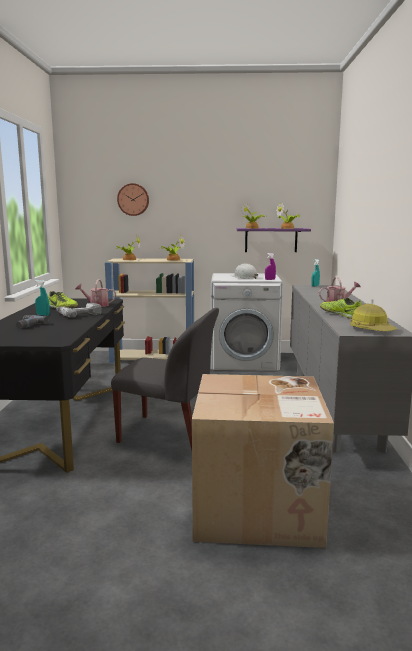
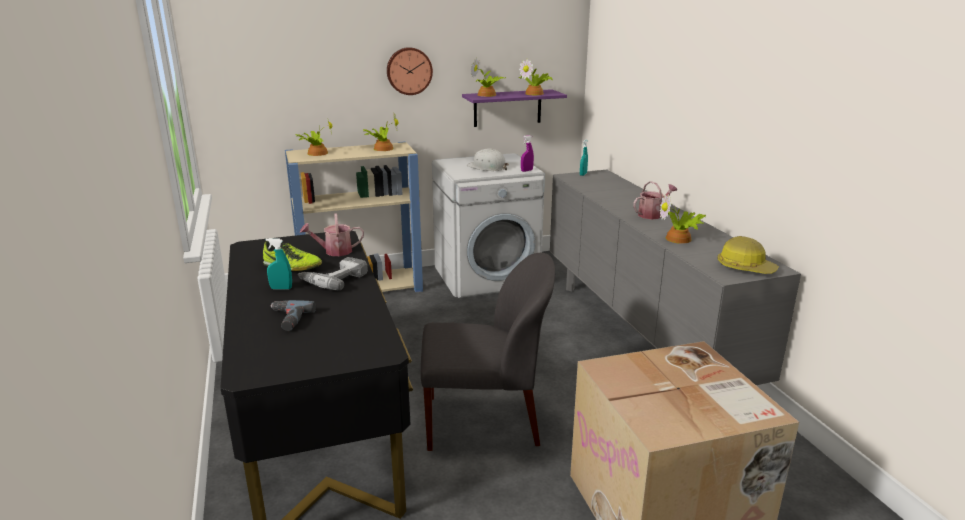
camera: 20 degrees left, 10 degrees up
wall clock [117,183,149,216] -> wall clock moved to [387,47,433,95]
shoe [320,298,362,319] -> potted plant [660,194,706,244]

